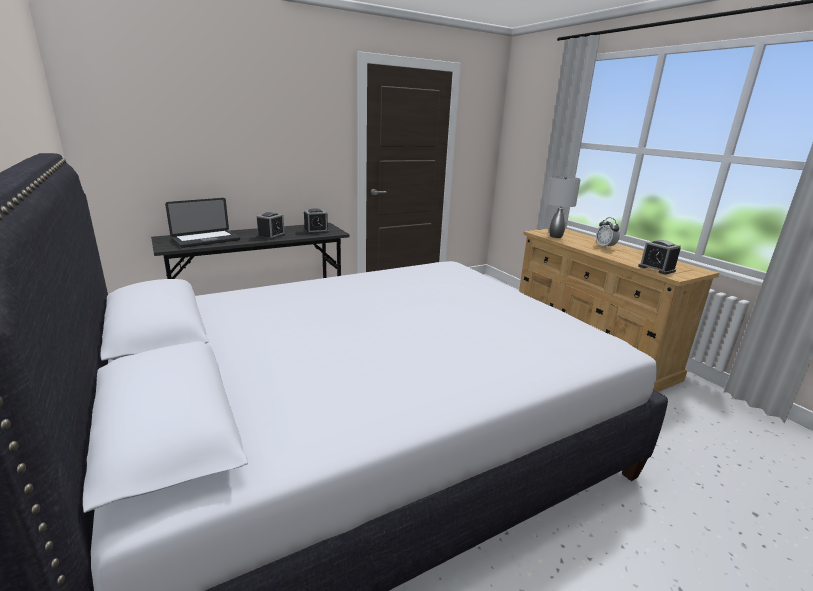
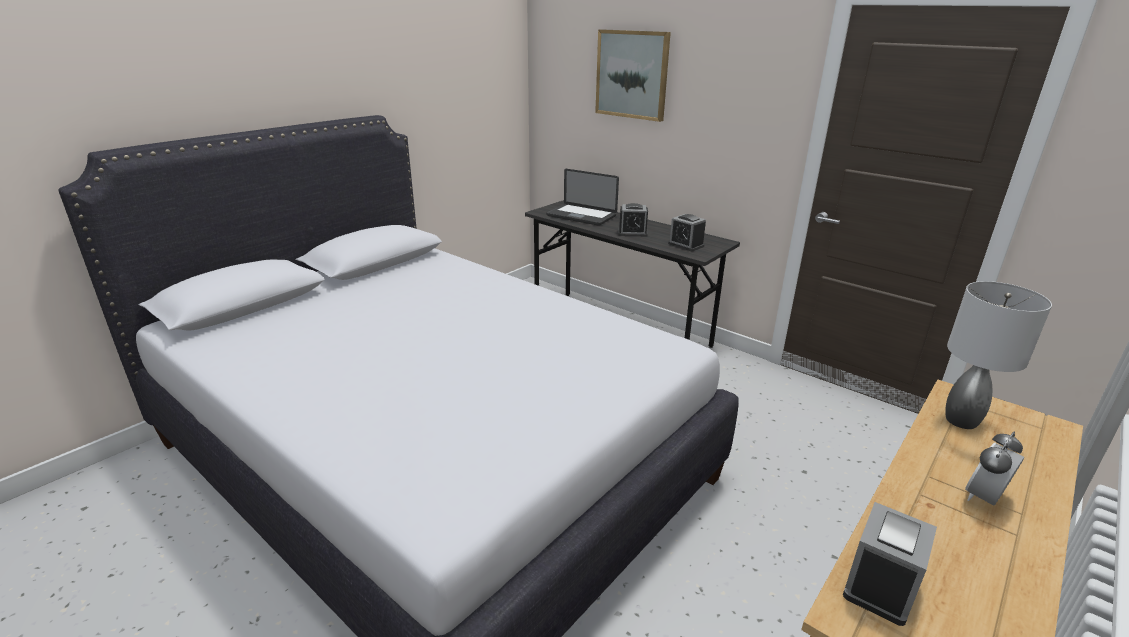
camera: 70 degrees right, 5 degrees up
none -> picture [595,29,671,122]

